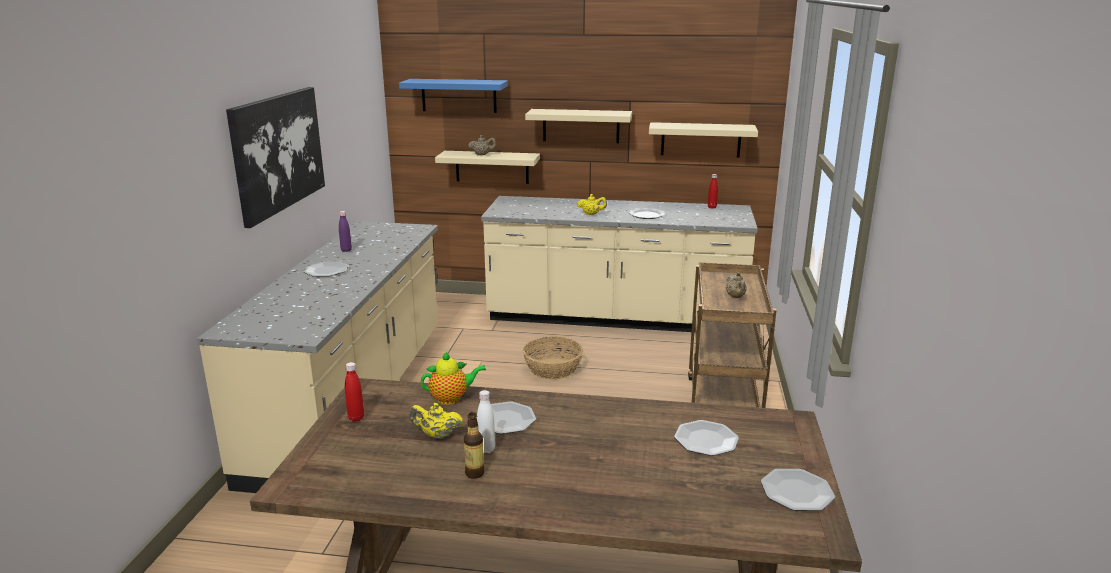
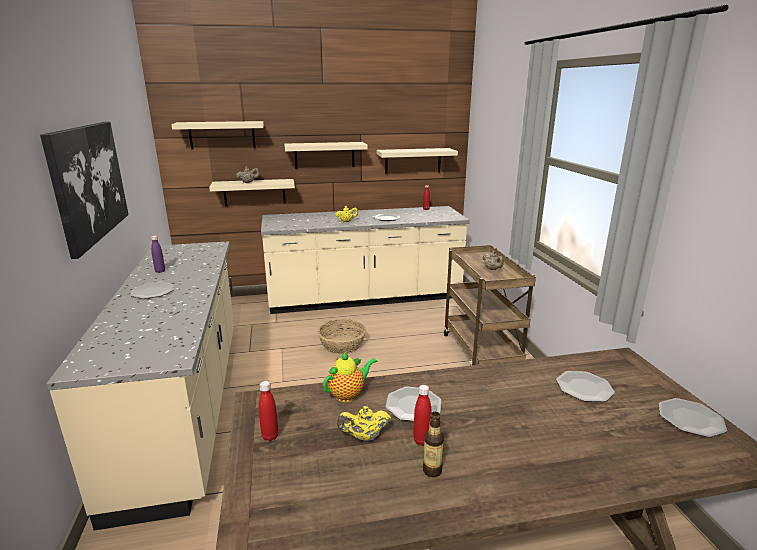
camera: 20 degrees left, 0 degrees up
blue shelf [399,79,508,113] -> beige shelf [171,121,264,150]
white bottle [477,390,495,453] -> red bottle [413,385,432,446]

